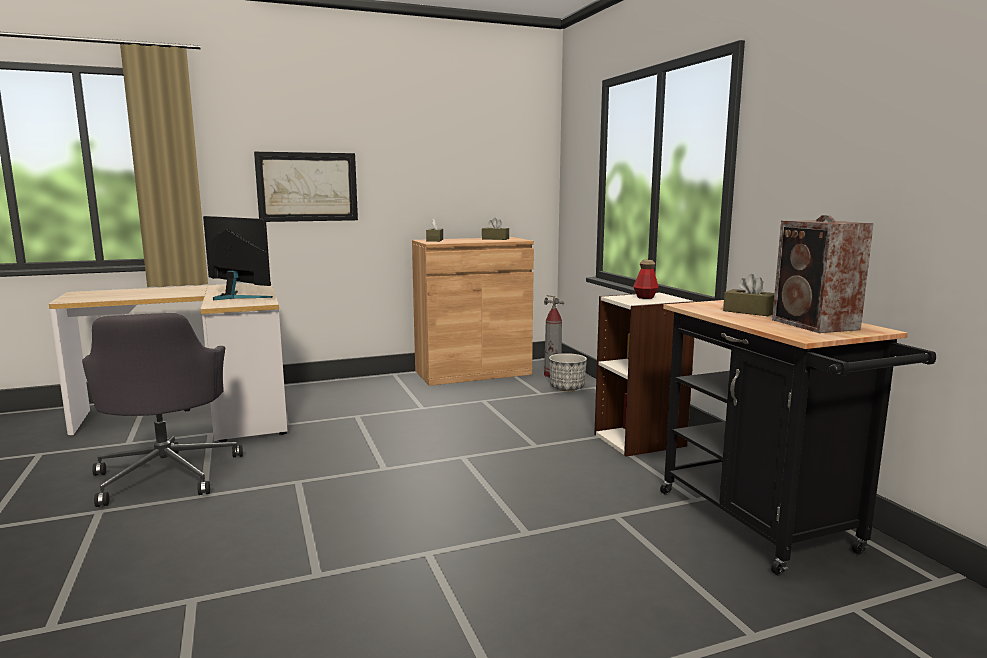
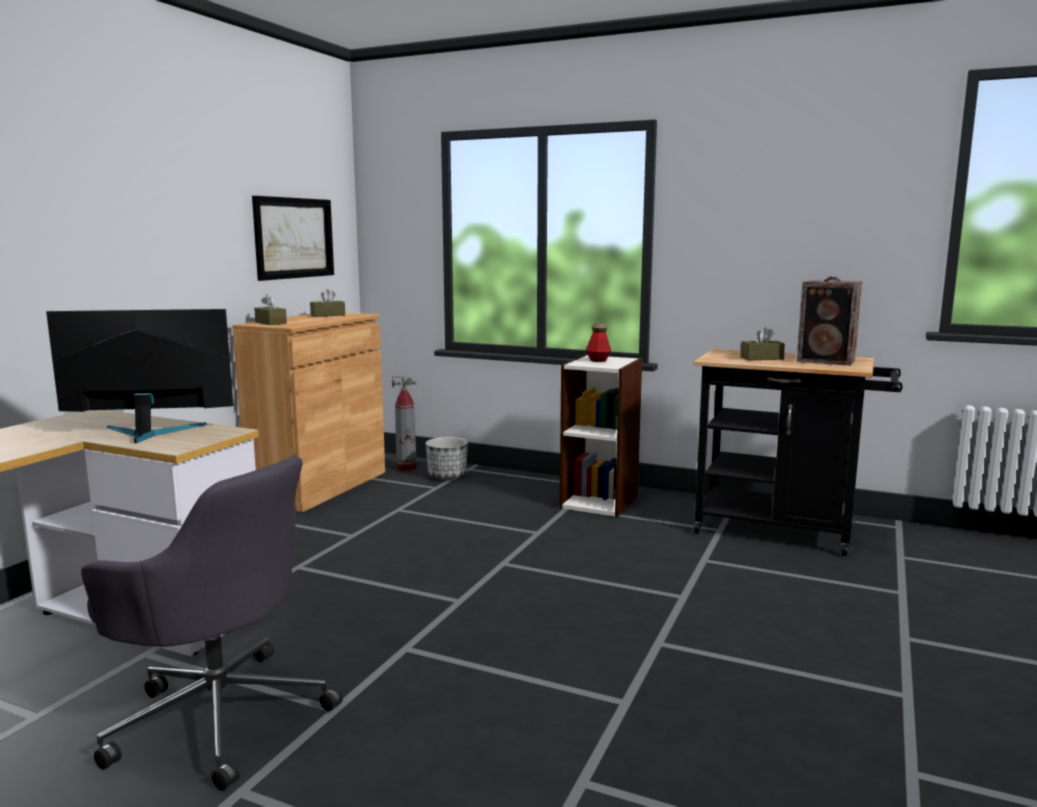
camera: 45 degrees left, 0 degrees up
picture [254,152,358,222] -> picture moved to [252,196,334,281]

